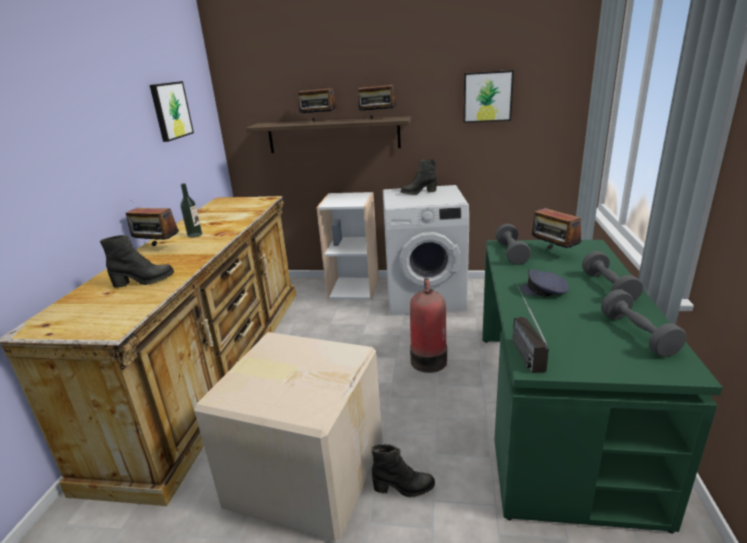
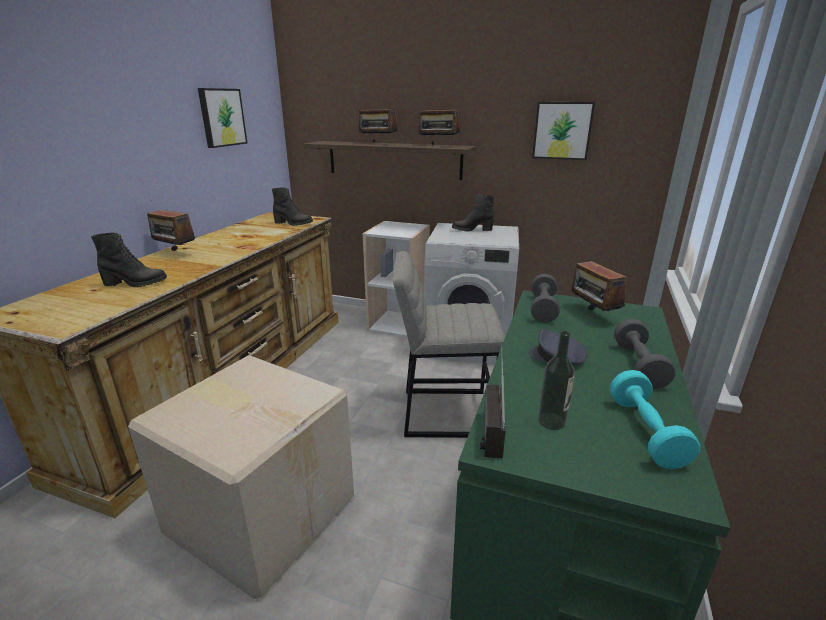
camera: 10 degrees right, 0 degrees up
bottle [180,183,202,238] -> bottle moved to [538,331,575,430]
black boot [371,443,435,497] -> black boot moved to [272,187,313,226]
fire extinguisher [410,277,447,373] -> grey chair [393,251,505,438]
grey dumbbell [601,289,686,357] -> turquoise dumbbell [610,370,700,469]

